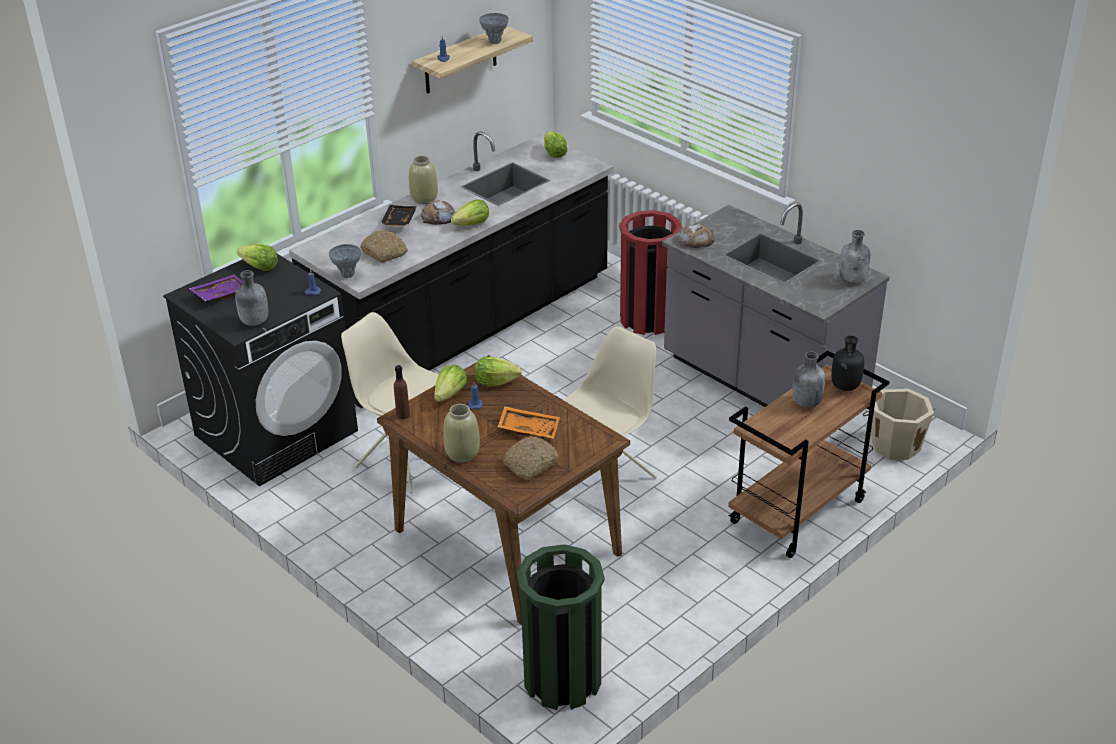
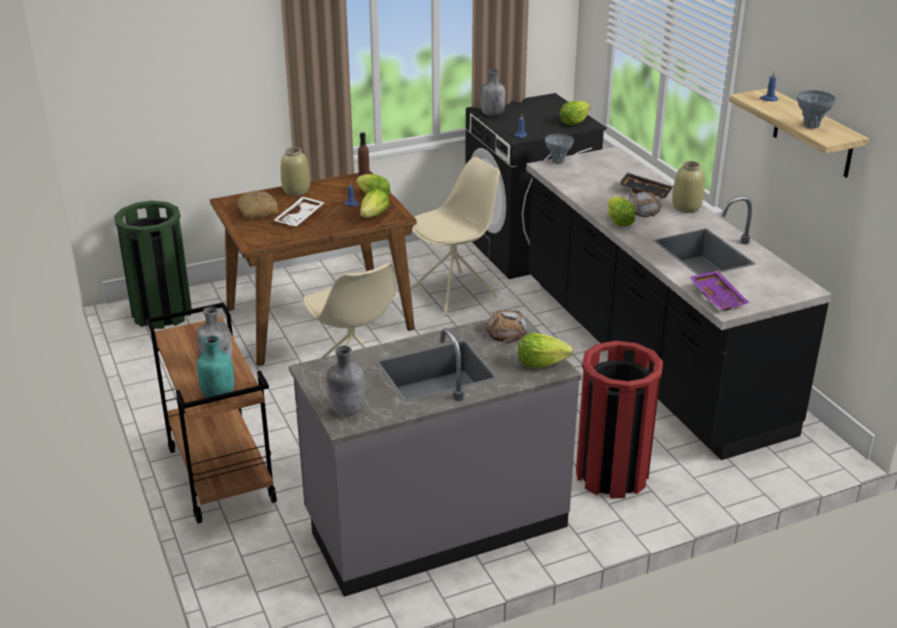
camera: 110 degrees right, 5 degrees down
purple tray [189,275,243,301] -> purple tray moved to [690,270,749,311]
bread [360,230,408,263] -> none
orange tray [498,406,560,439] -> white tray [273,197,325,226]
lettuce [544,131,567,158] -> lettuce moved to [518,333,573,368]
black bottle [831,336,864,391] -> turquoise bottle [197,336,234,398]
beige bucket [863,389,936,460] -> none

